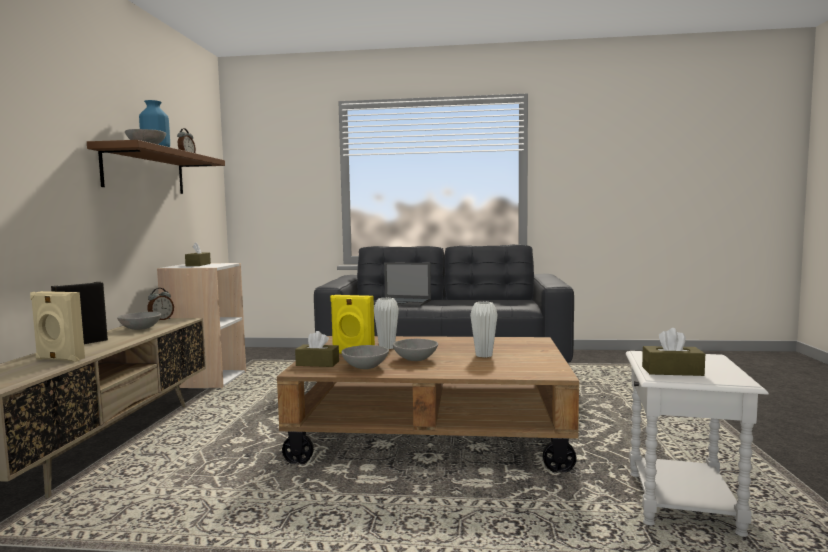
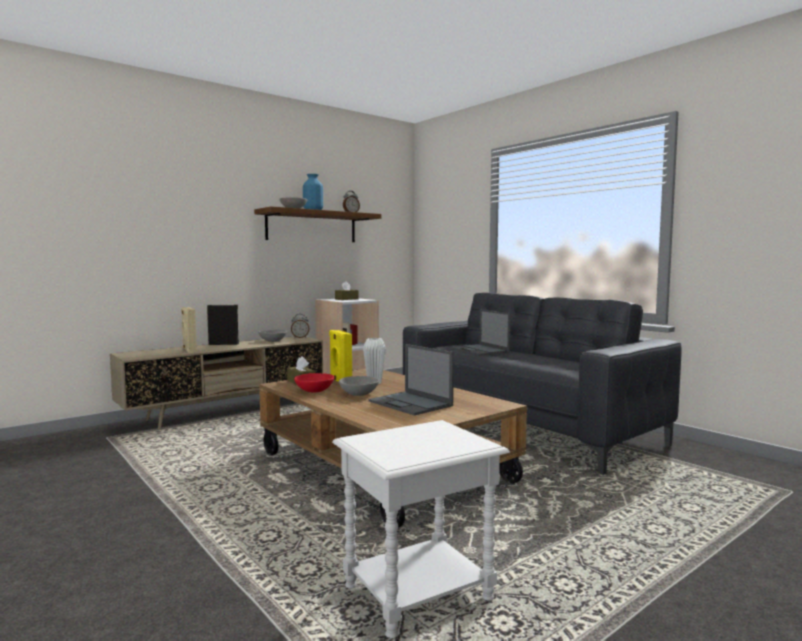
camera: 45 degrees right, 0 degrees up
grey bowl [341,345,389,369] -> red bowl [294,373,334,392]
white vase [470,302,498,358] -> laptop [368,344,454,416]
brown tissue box [642,328,705,376] -> none

